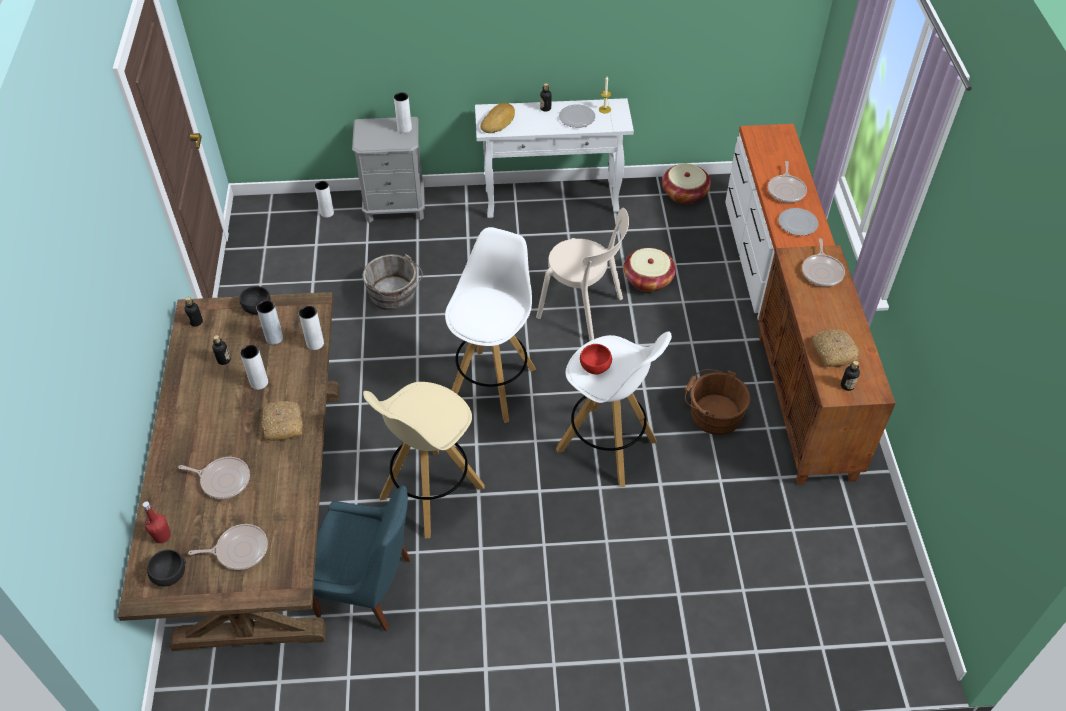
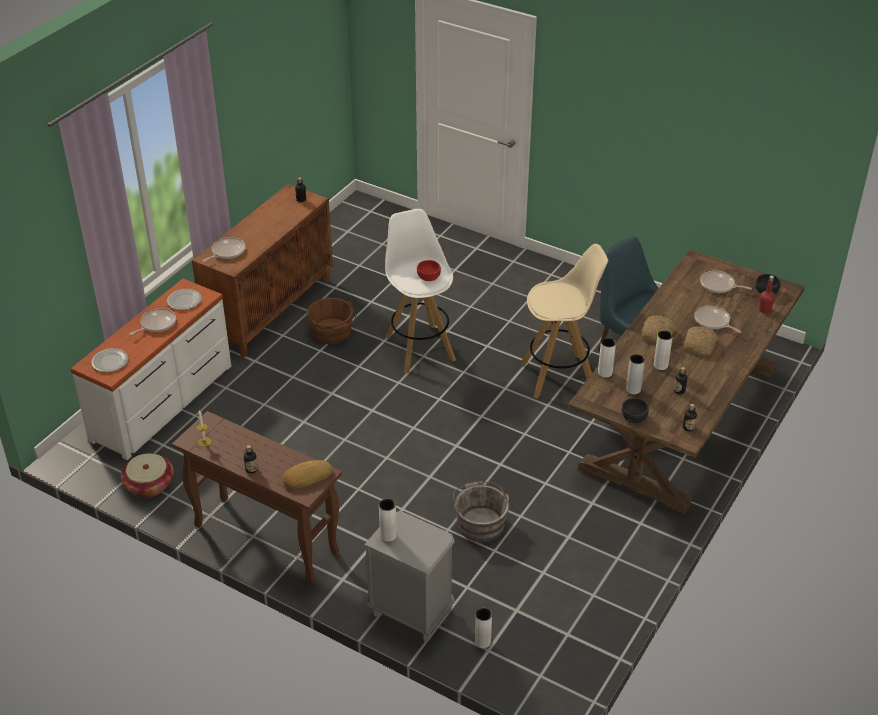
camera: 145 degrees left, 10 degrees down
white stool [445,227,536,423] -> none
white console table [475,98,634,218] -> brown console table [172,411,342,583]
beige chair [536,208,629,341] -> none
plate [559,105,595,128] -> plate moved to [91,348,128,372]
basket [623,248,676,292] -> none
bread [812,329,859,367] -> bread moved to [684,326,717,356]

